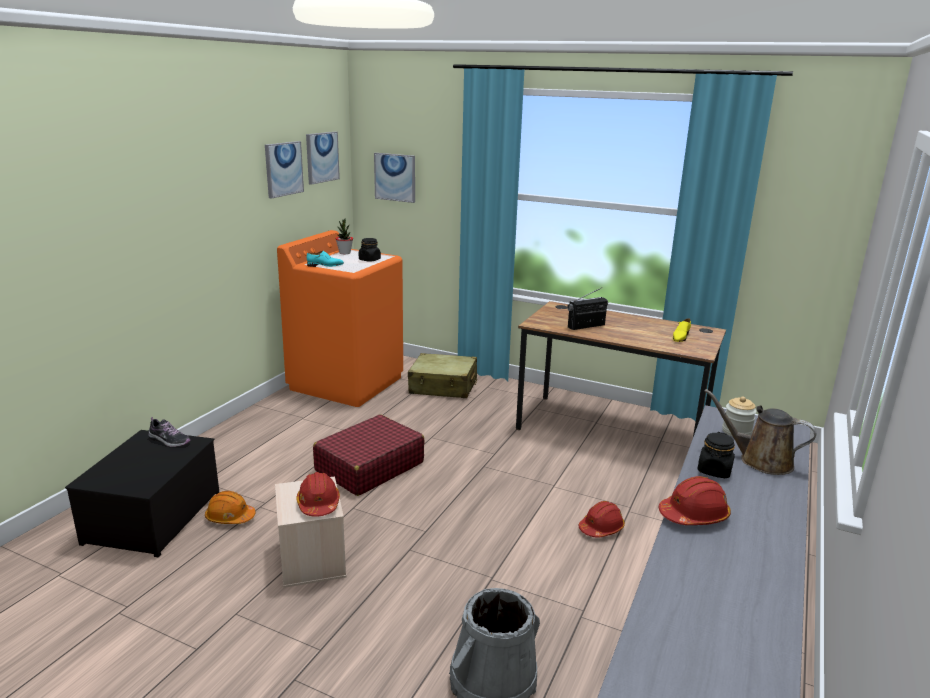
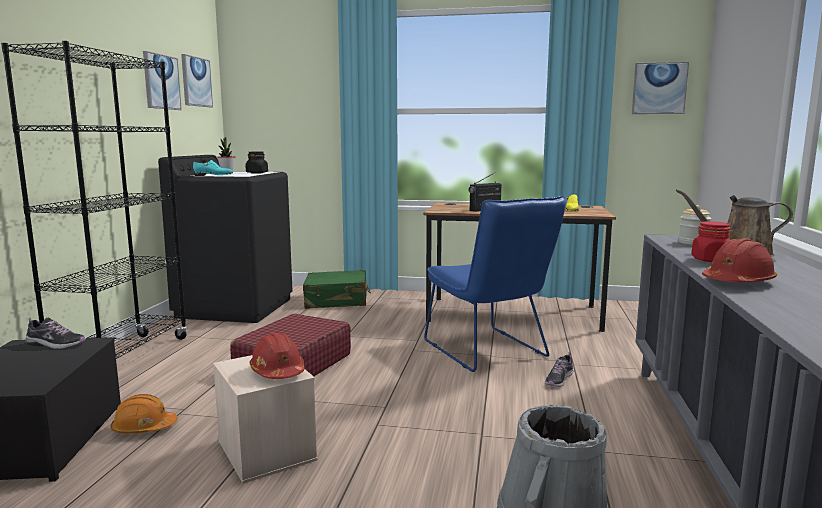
camera: 15 degrees left, 10 degrees down
orange washing machine [277,230,403,407] -> black washing machine [158,155,293,323]
picture [374,153,415,203] -> picture moved to [632,62,689,114]
beige suitcase [408,353,477,398] -> green suitcase [303,270,371,309]
red hard hat [579,501,625,537] -> shoe [545,352,573,387]
black jar [698,432,735,478] -> red jar [691,221,731,262]
none -> black bookcase [1,41,188,359]
none -> blue chair [424,195,566,372]

